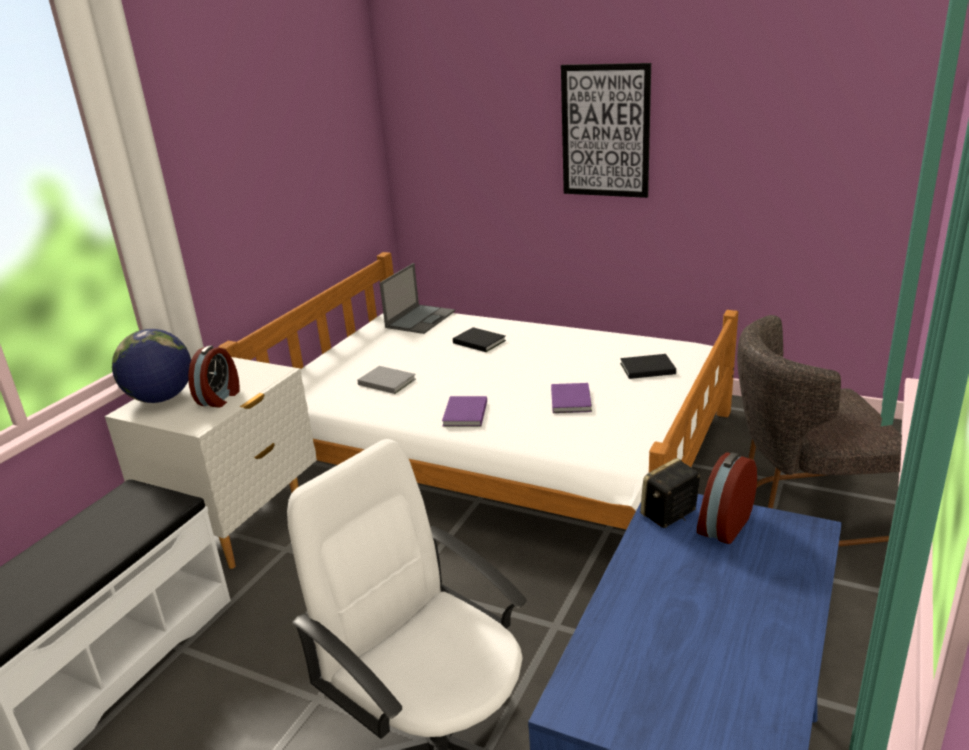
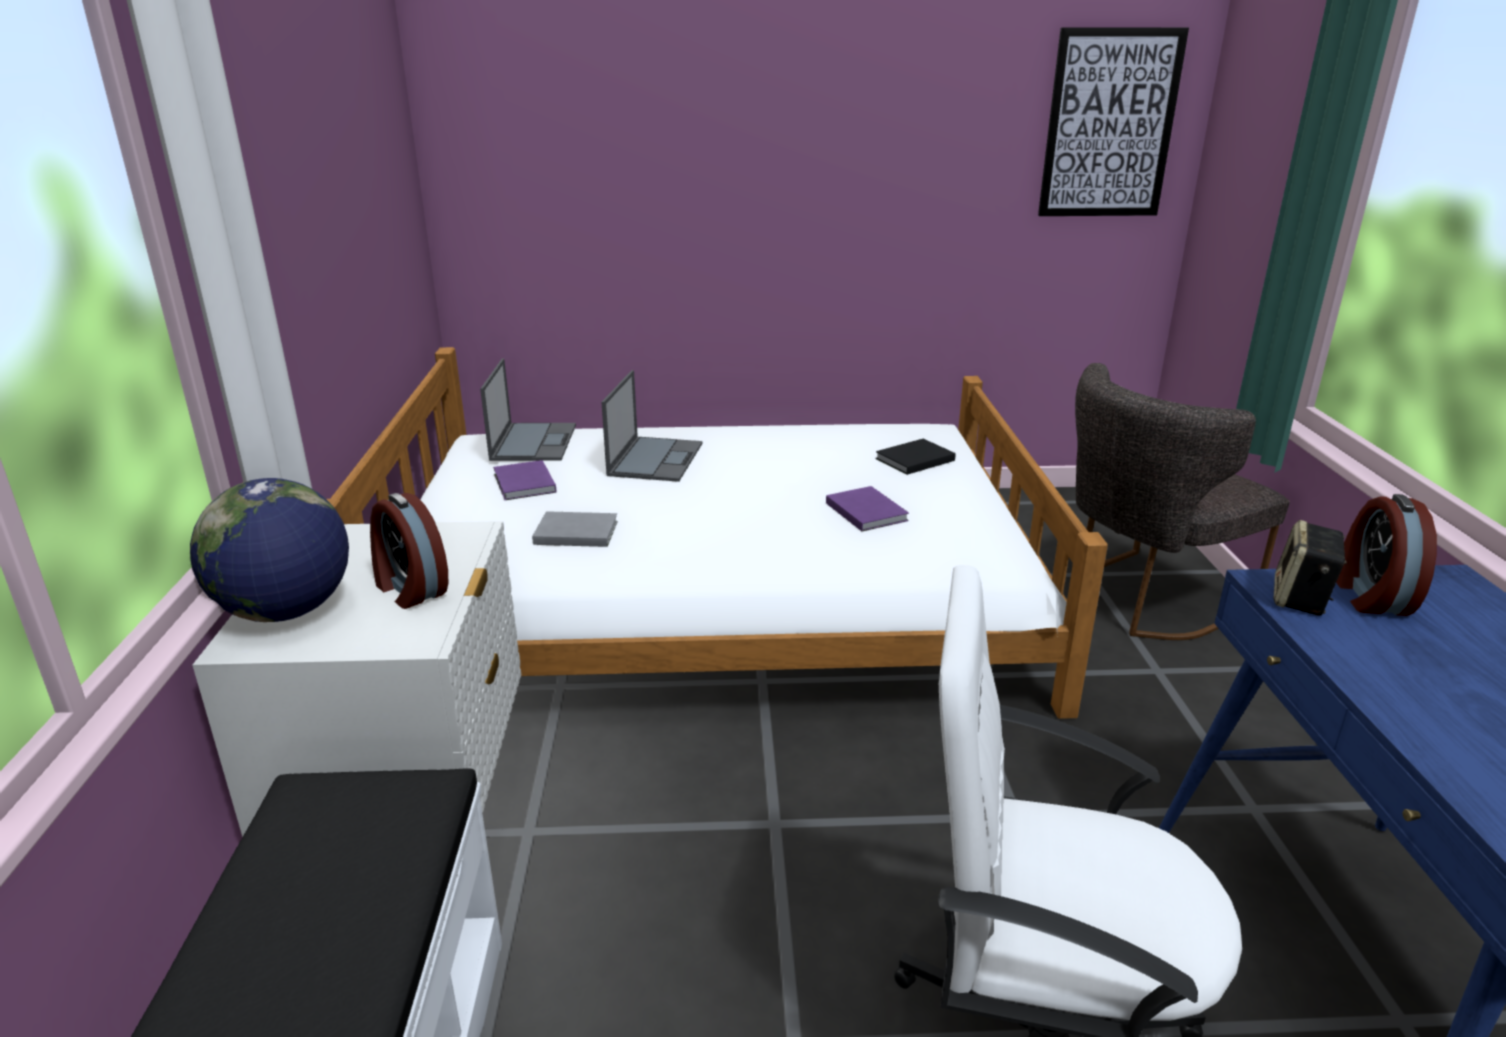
camera: 30 degrees left, 0 degrees up
alarm clock [188,346,240,407] -> alarm clock turned 150 degrees clockwise [370,493,448,609]
purple book [442,396,487,427] -> purple book moved to [493,460,556,500]
black book [453,327,506,352] -> laptop [601,370,702,482]
picture [561,63,651,198] -> picture moved to [1038,27,1189,216]

